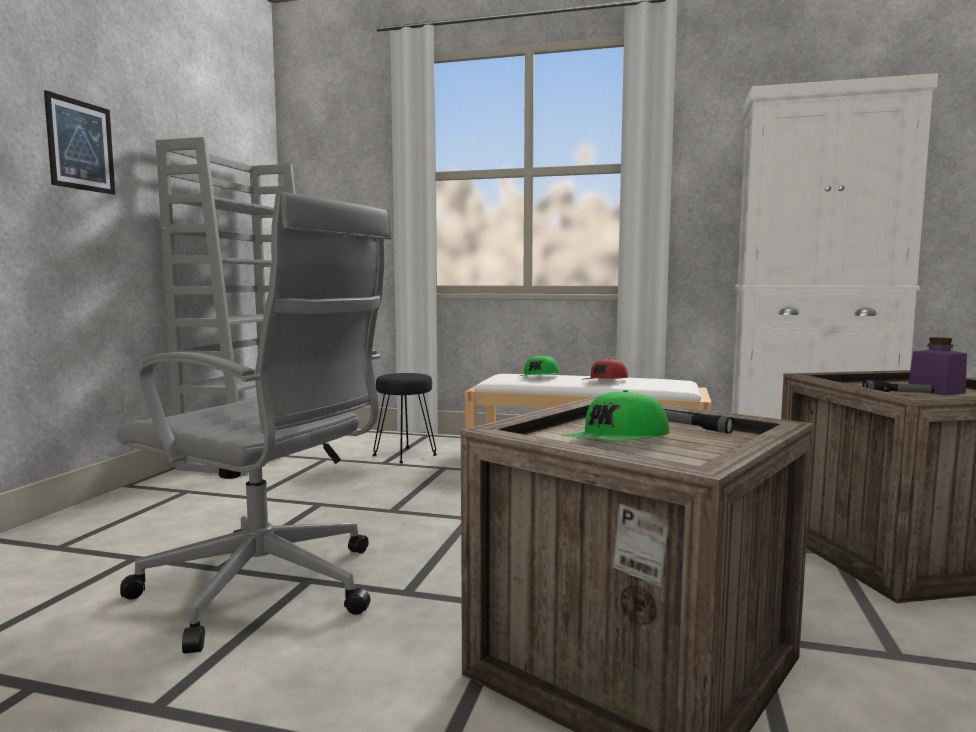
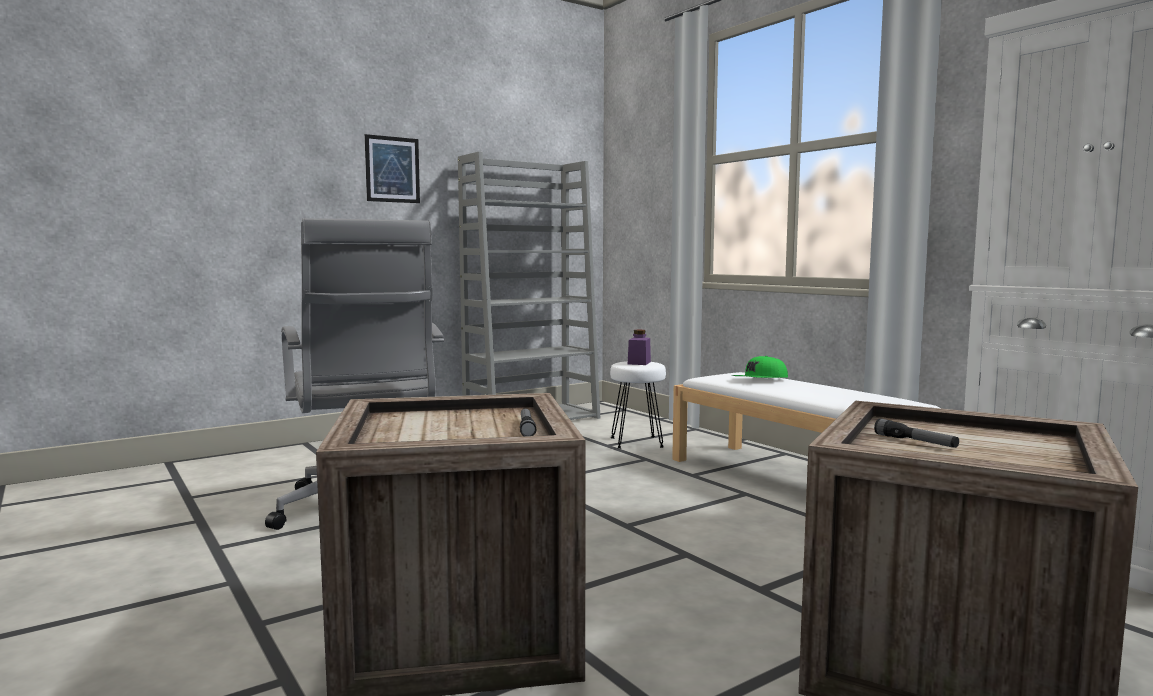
camera: 40 degrees right, 0 degrees up
black stool [373,373,437,464] -> white stool [610,361,666,449]
green cap [562,390,670,440] -> none
red cap [585,358,628,379] -> none
purple jar [909,337,967,396] -> purple jar moved to [628,330,651,365]

